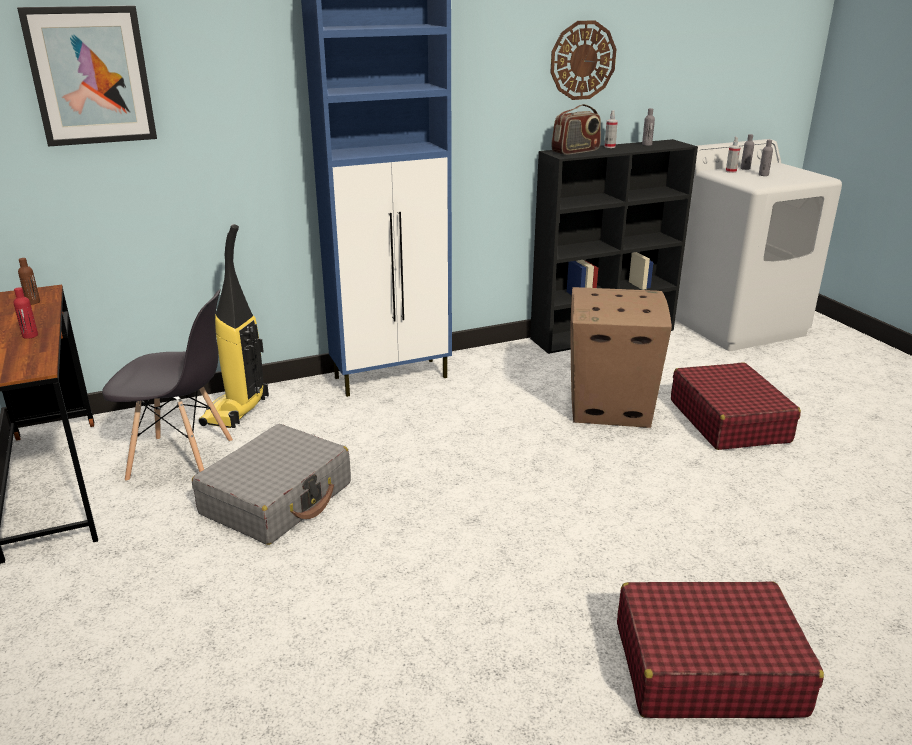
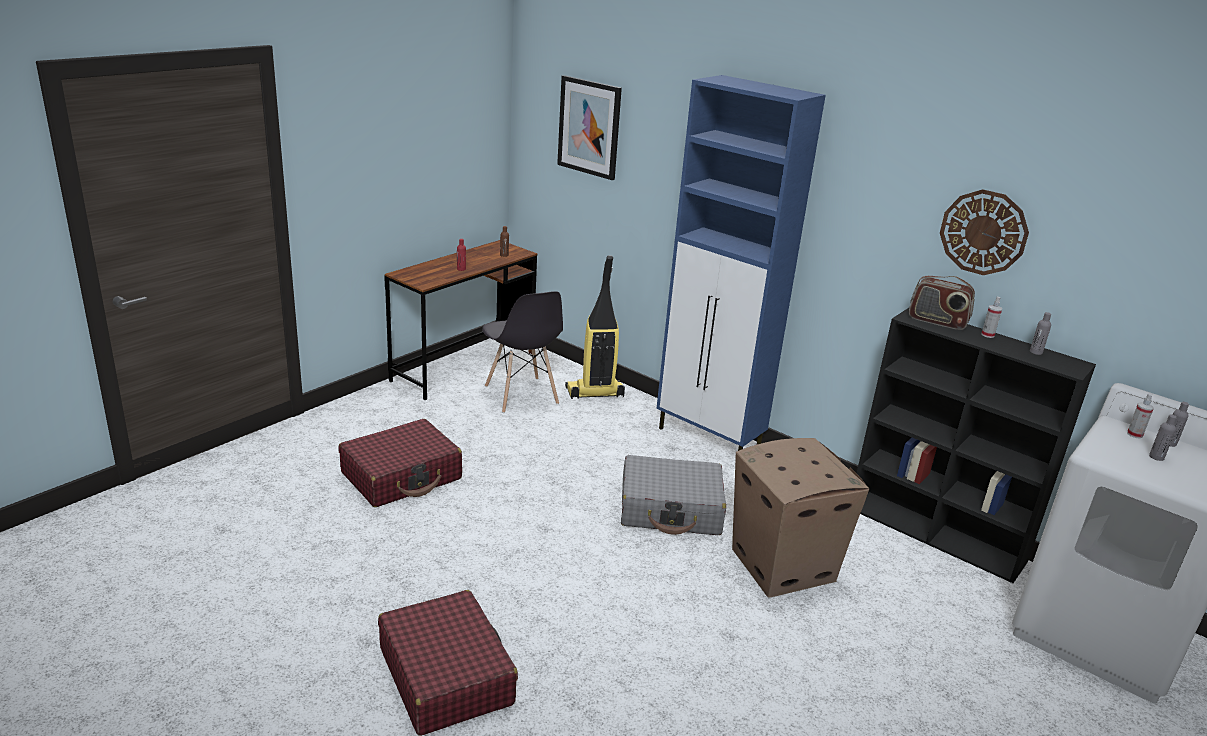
camera: 60 degrees right, 0 degrees up
grey suitcase [192,424,351,545] -> grey suitcase moved to [621,455,726,535]
red suitcase [671,362,801,450] -> red suitcase moved to [339,419,462,507]

